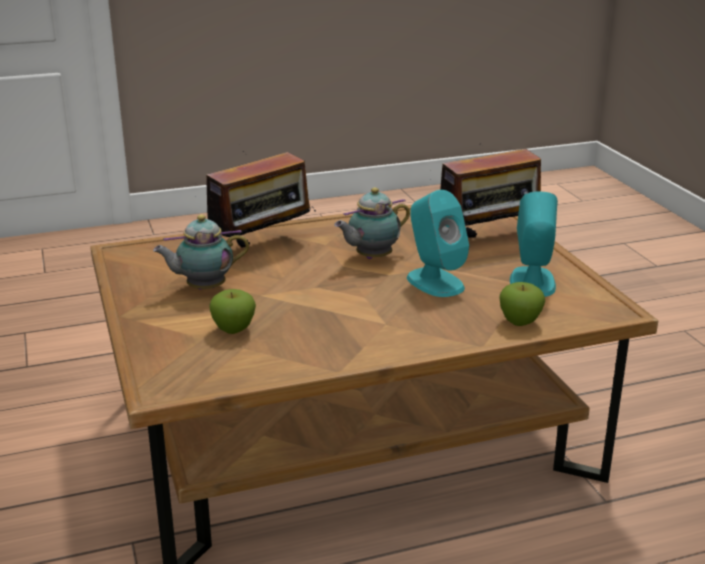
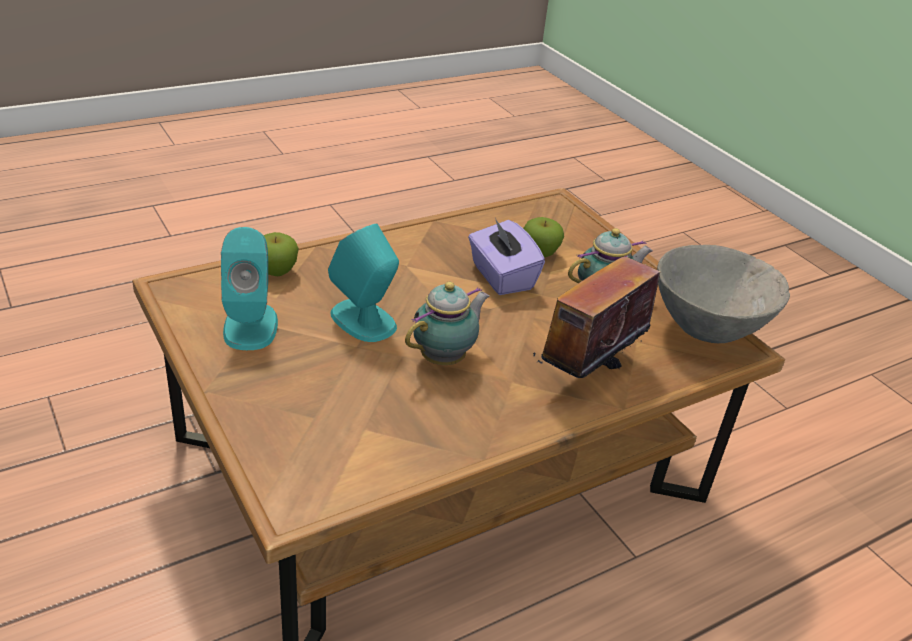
camera: 165 degrees right, 10 degrees up
radio [430,143,541,238] -> none
none -> purple tissue box [468,218,545,295]
none -> grey bowl [657,245,790,343]

